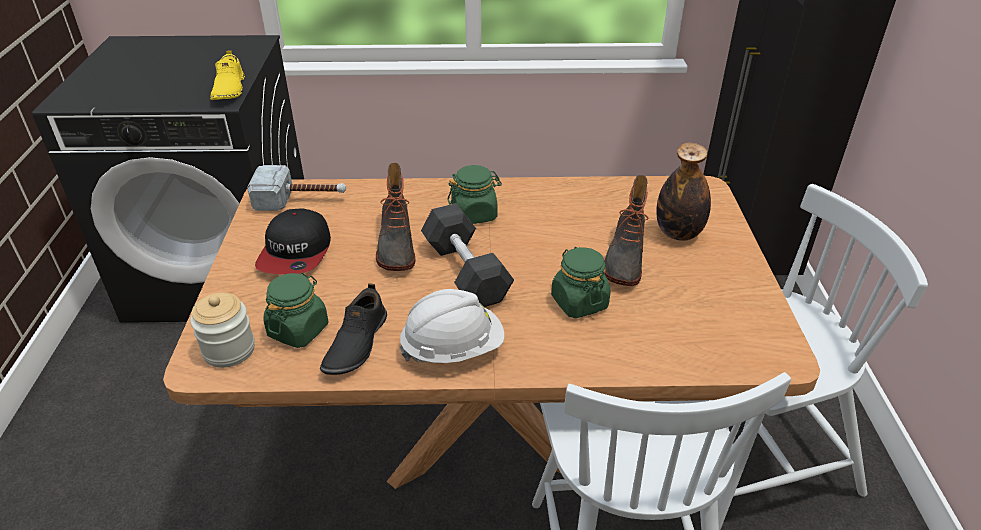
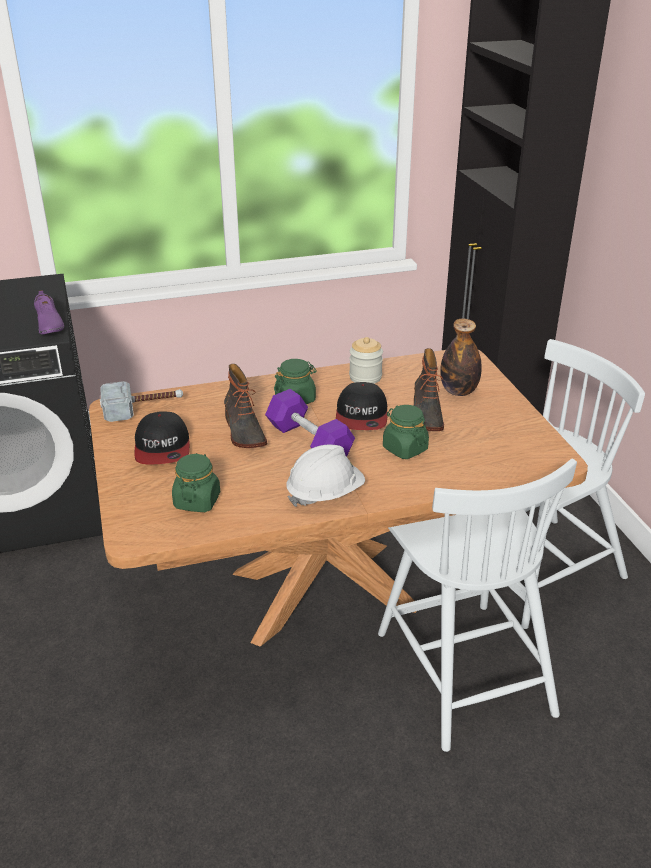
camera: 15 degrees left, 5 degrees down
jar [190,293,255,368] -> jar moved to [349,337,383,384]
yellow shoe [210,50,245,100] -> purple shoe [34,290,64,335]
black shoe [320,283,387,375] -> none
grey dumbbell [421,203,514,307] -> purple dumbbell [265,389,355,457]
none -> cap [336,382,387,430]

